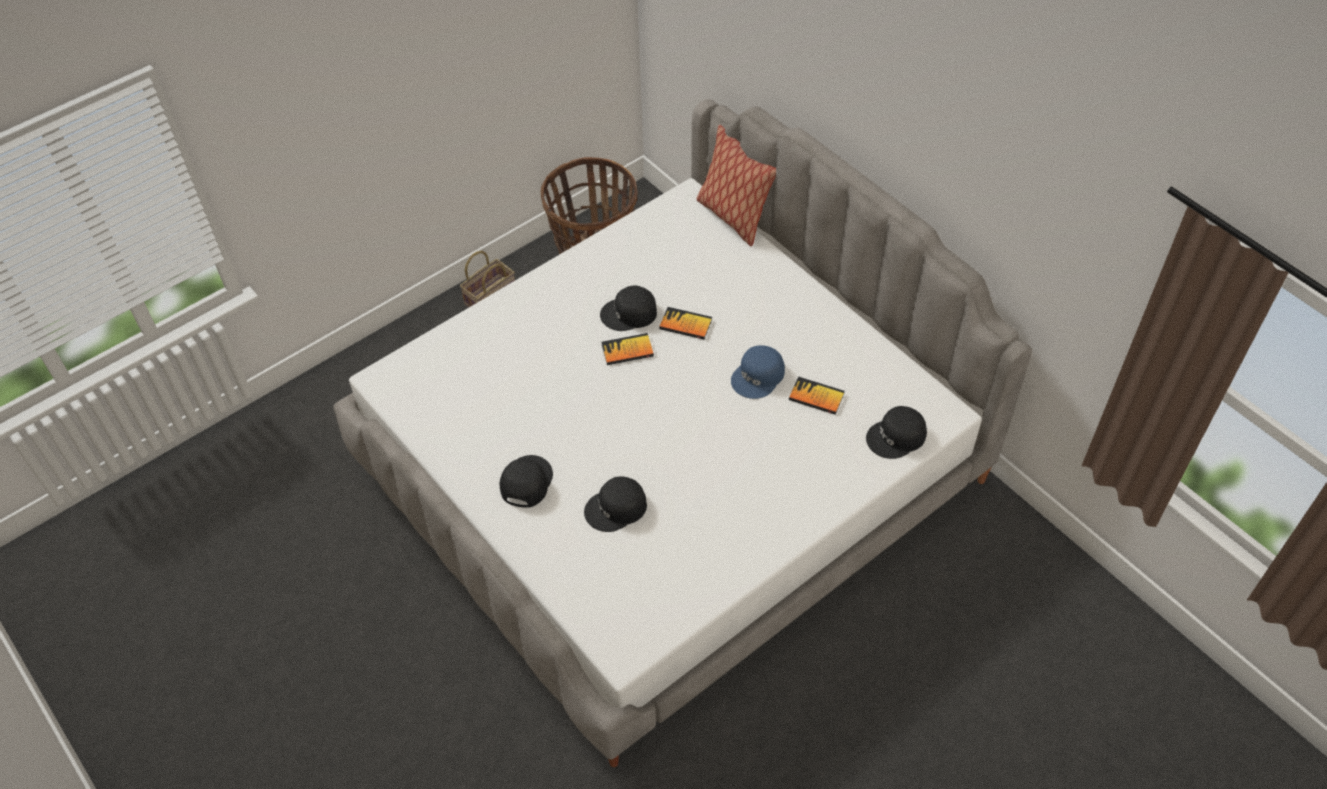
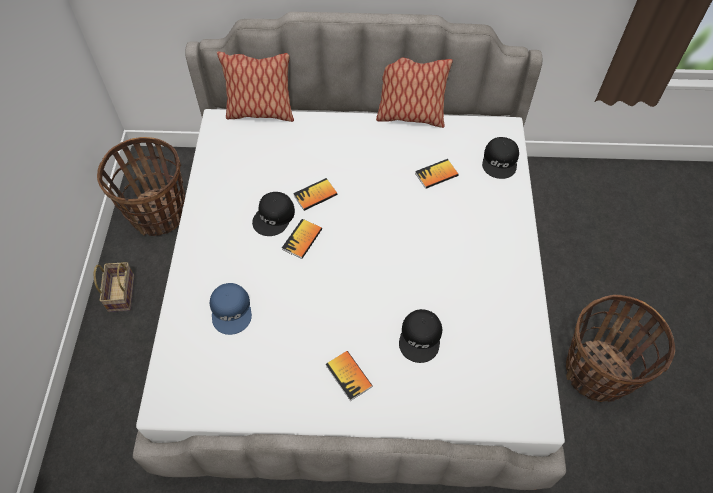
camera: 50 degrees left, 5 degrees up
black cap [500,455,553,508] -> book [326,351,373,401]
blue cap [731,345,785,399] -> blue cap moved to [210,283,252,335]
none -> pillow [376,57,453,128]
none -> basket [566,295,675,402]

